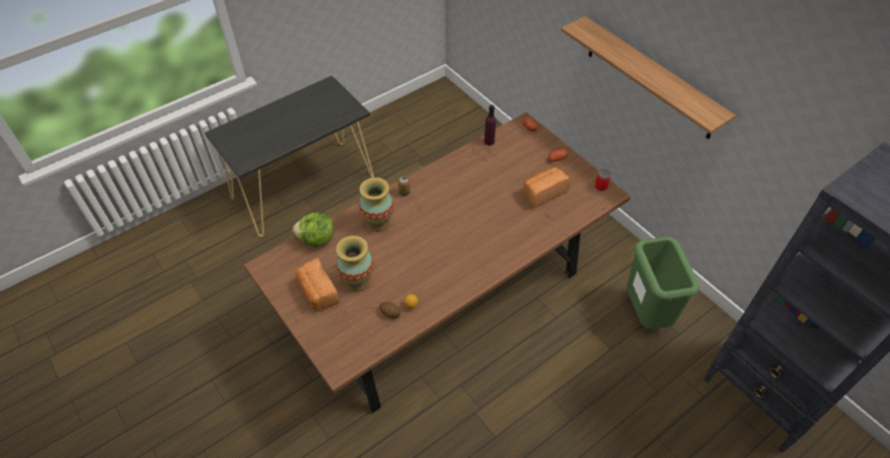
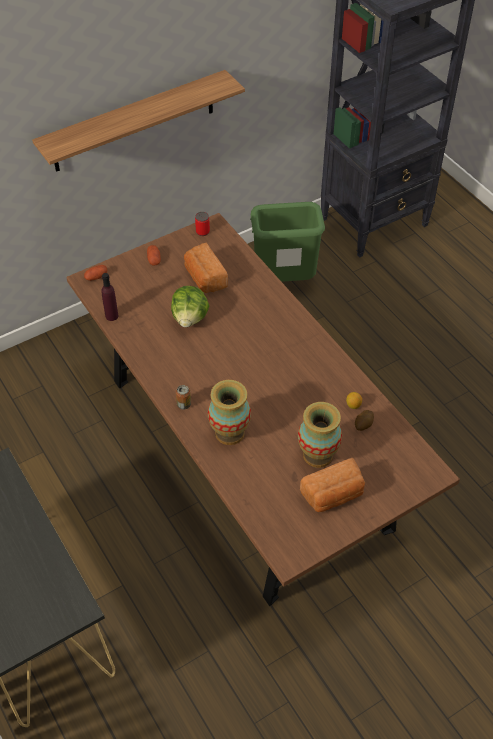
camera: 85 degrees left, 0 degrees up
lettuce [293,213,334,247] -> lettuce moved to [171,286,209,327]

